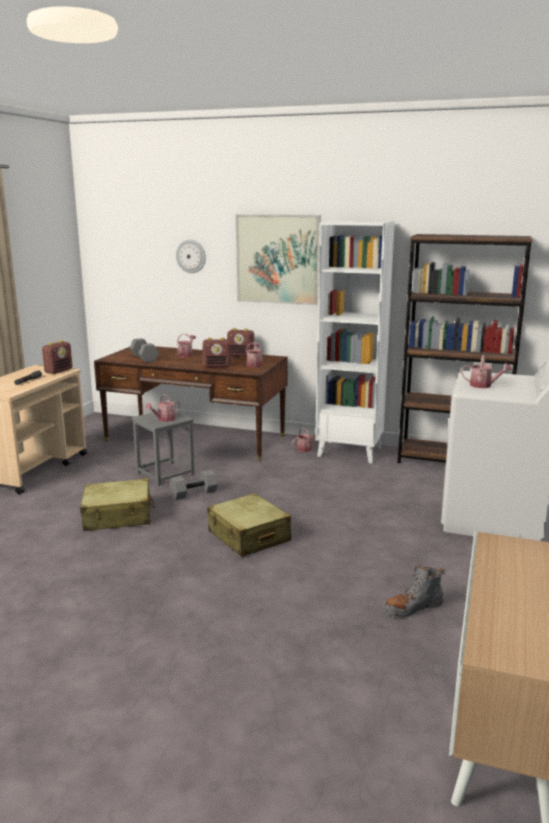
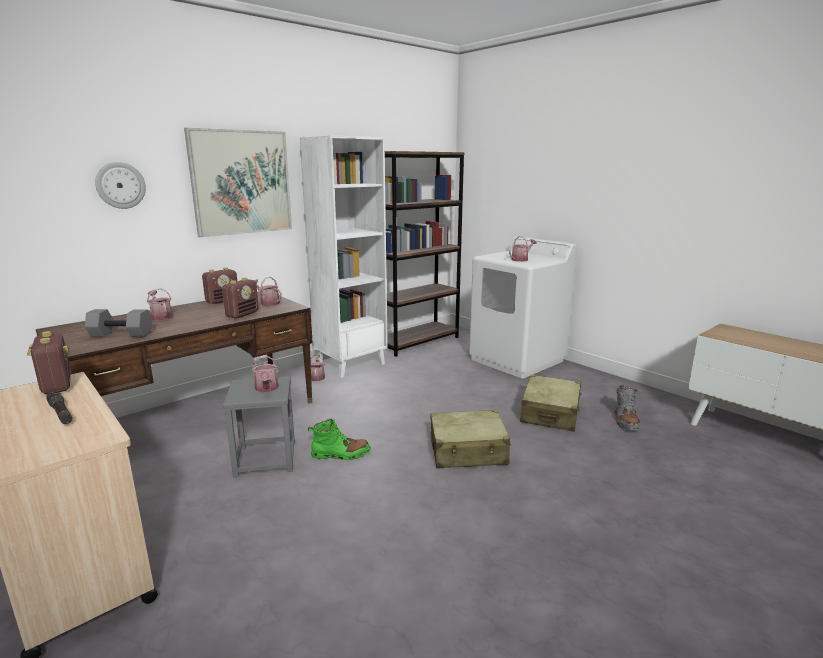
camera: 60 degrees left, 0 degrees up
beige suitcase [80,478,155,531] -> beige suitcase moved to [520,375,581,432]
grey dumbbell [169,470,218,500] -> green boot [308,418,371,460]

